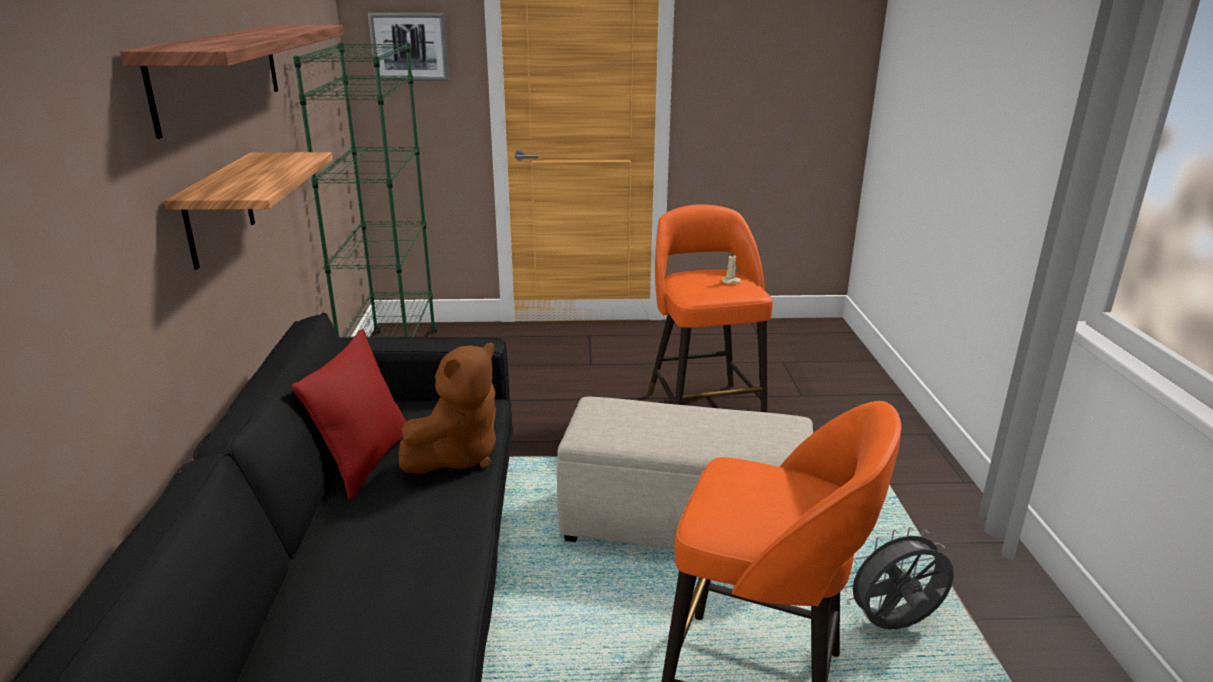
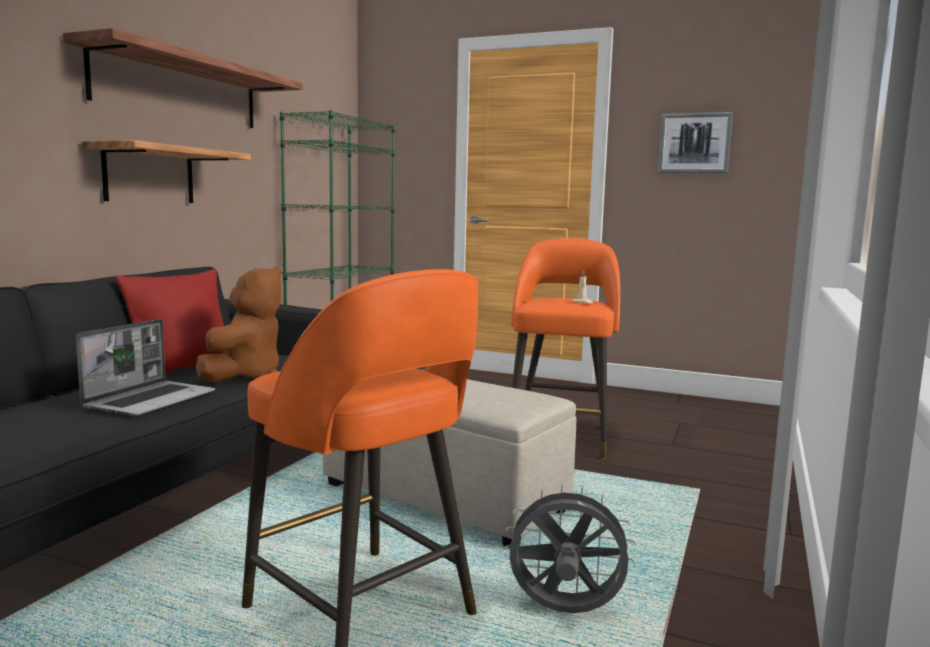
camera: 25 degrees right, 15 degrees down
picture [368,13,449,81] -> picture moved to [658,112,733,173]
brown plush toy [399,343,496,474] -> brown plush toy turned 45 degrees counterclockwise [196,266,282,383]
none -> laptop [76,319,215,417]

